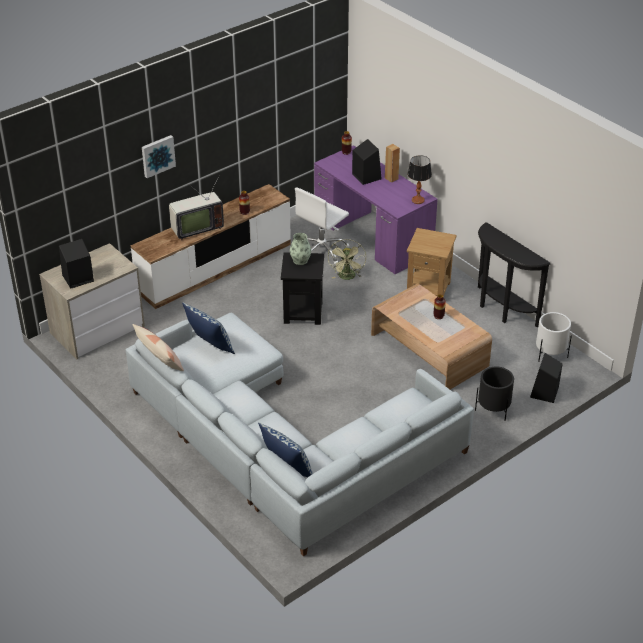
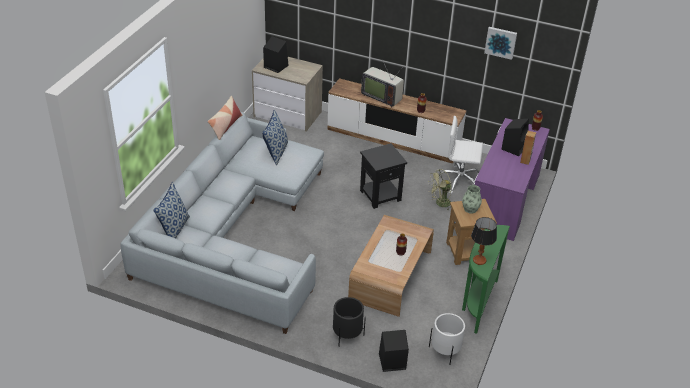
camera: 60 degrees right, 0 degrees up
picture [142,135,176,178] -> picture moved to [484,27,517,60]
vase [290,233,311,265] -> vase moved to [462,185,482,214]
table lamp [407,155,432,204] -> table lamp moved to [471,217,497,265]
black console table [478,222,550,327] -> green console table [462,225,510,334]

